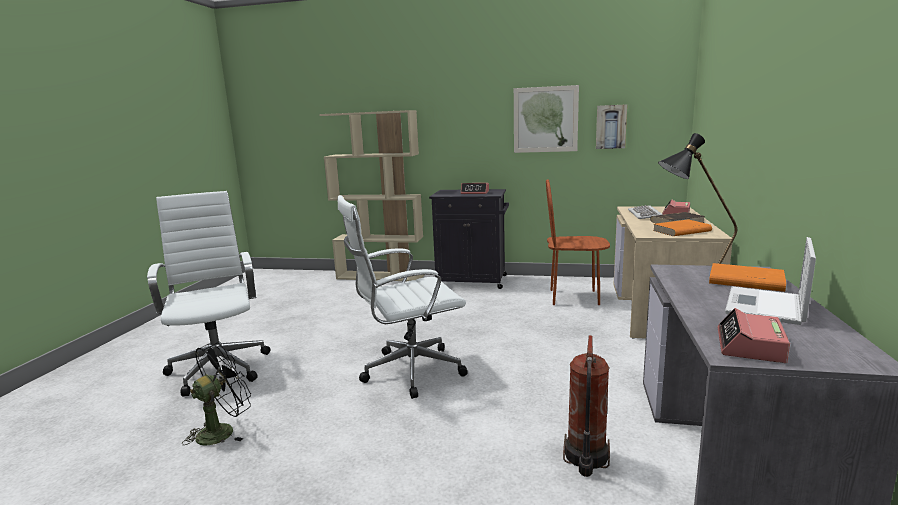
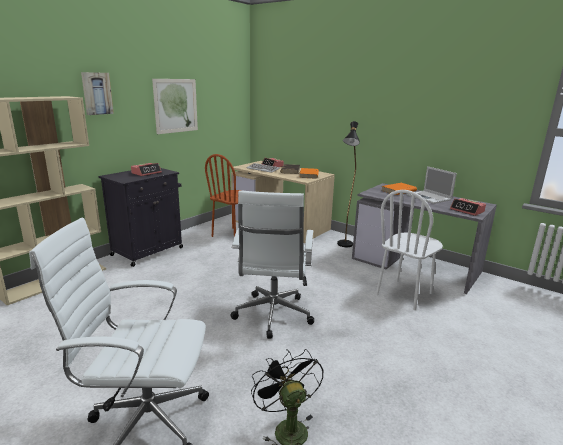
camera: 65 degrees left, 5 degrees up
fire extinguisher [563,335,610,477] -> white chair [376,190,443,310]
picture [596,104,627,149] -> picture moved to [81,72,114,115]

